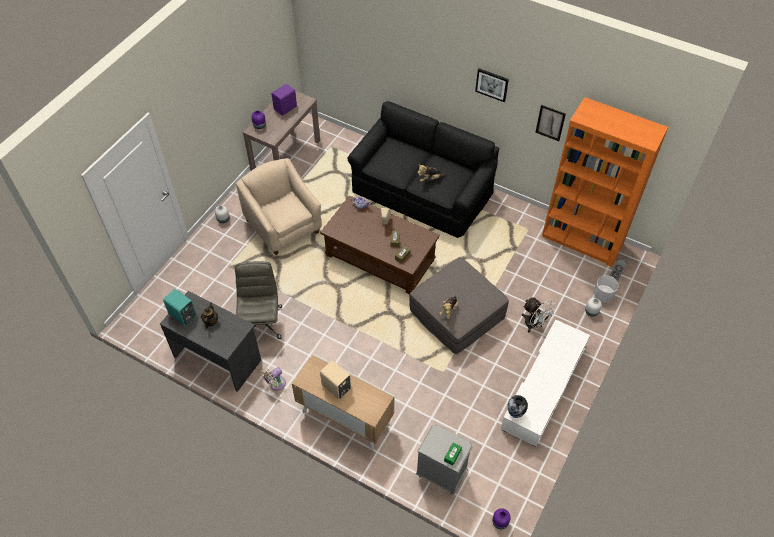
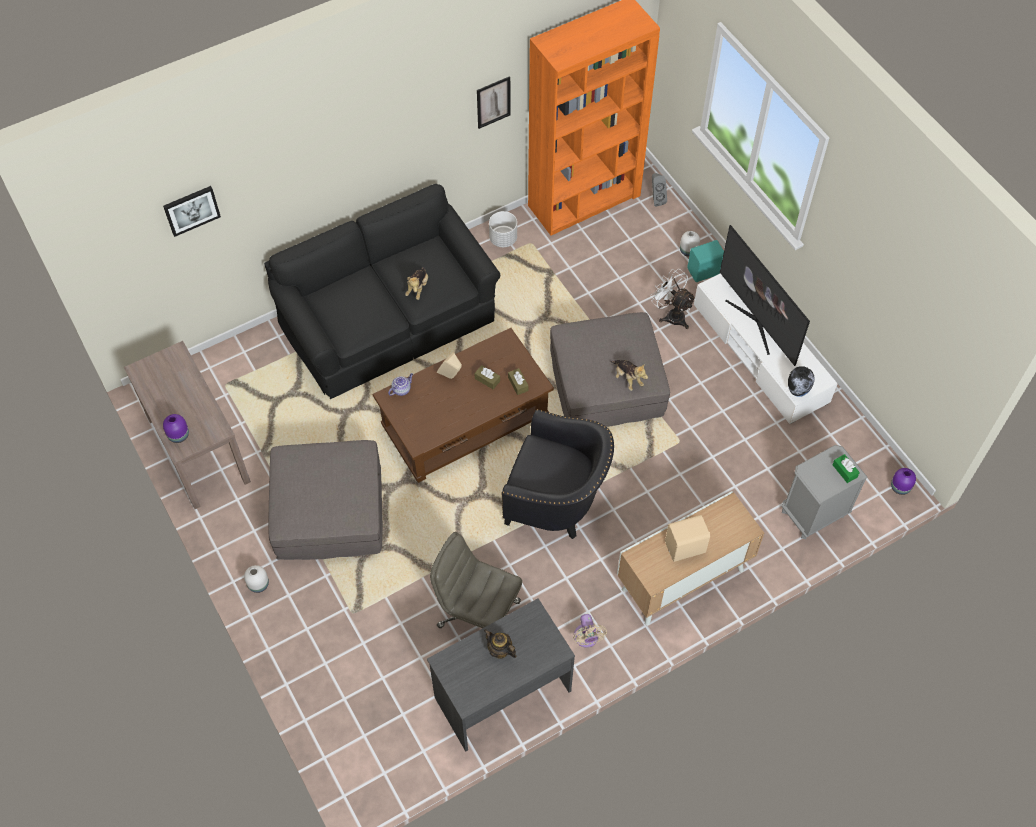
camera: 60 degrees left, 5 degrees up
turquoise speaker [163,289,197,326] -> turquoise speaker moved to [688,240,724,282]
beige armchair [236,158,322,255] -> grey ottoman [268,440,383,560]
purple speaker [271,84,297,116] -> none
picture [475,68,509,102] -> picture moved to [163,186,221,237]
white fan [522,297,557,332] -> white fan turned 120 degrees counterclockwise [650,269,696,329]
white planter [594,276,619,302] -> white planter moved to [489,211,517,247]
none -> black armchair [501,409,614,539]
none -> television [720,225,810,366]

